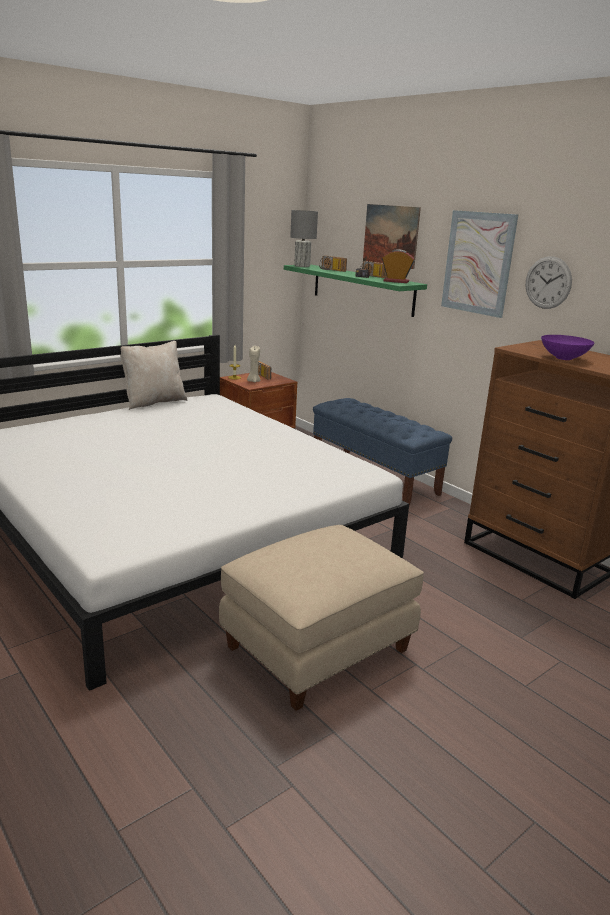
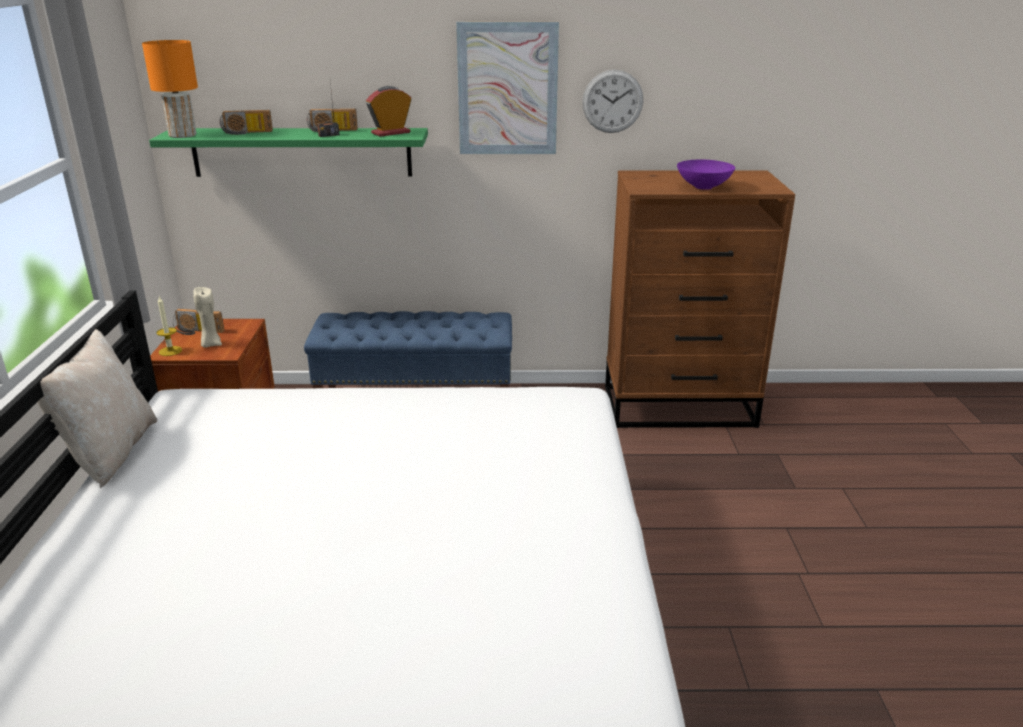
camera: 50 degrees left, 5 degrees up
beige ottoman [219,525,424,711] -> none
grey table lamp [290,210,318,267] -> orange table lamp [142,40,198,138]
picture [363,204,421,269] -> none

